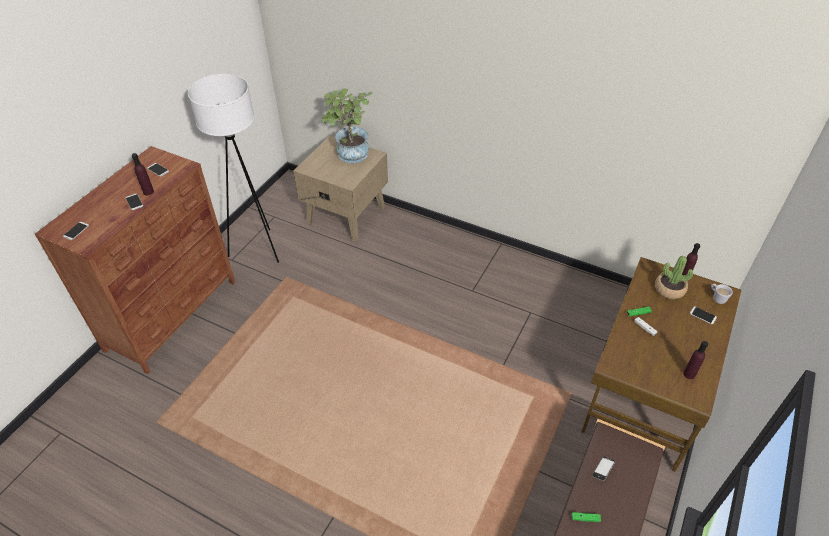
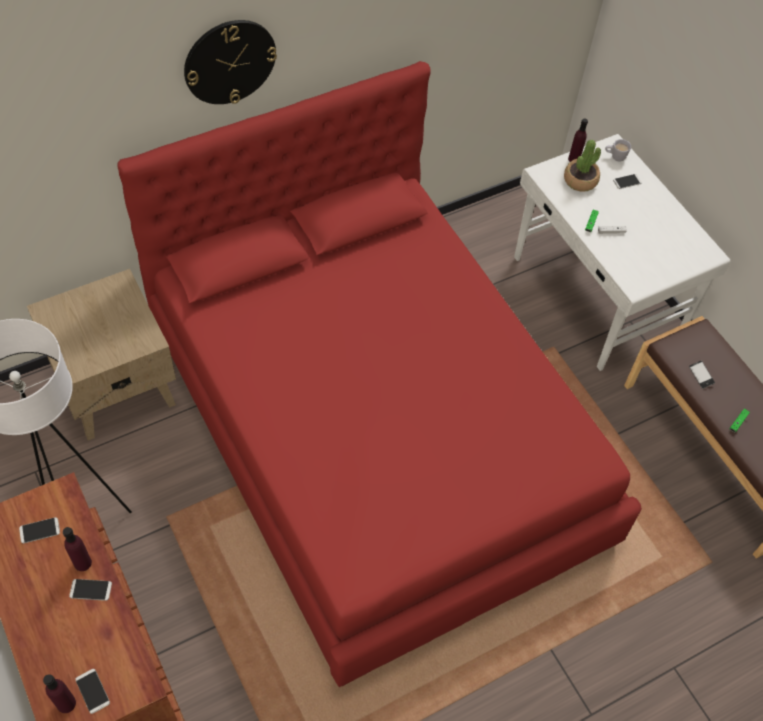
camera: 60 degrees left, 10 degrees up
potted plant [322,89,372,163] -> none
brown desk [582,257,741,472] -> white desk [514,134,730,371]
purple bottle [683,341,708,379] -> purple bottle moved to [43,674,76,713]
none -> red bed [117,61,642,687]
none -> wall clock [184,20,277,104]

